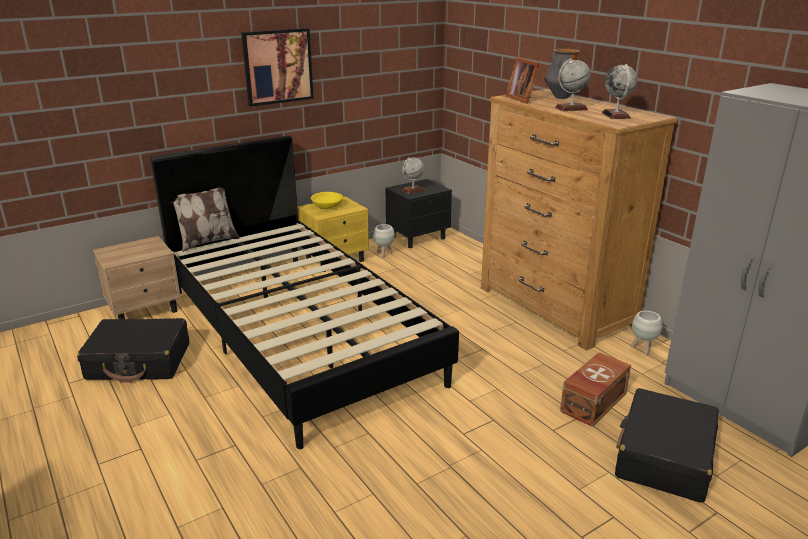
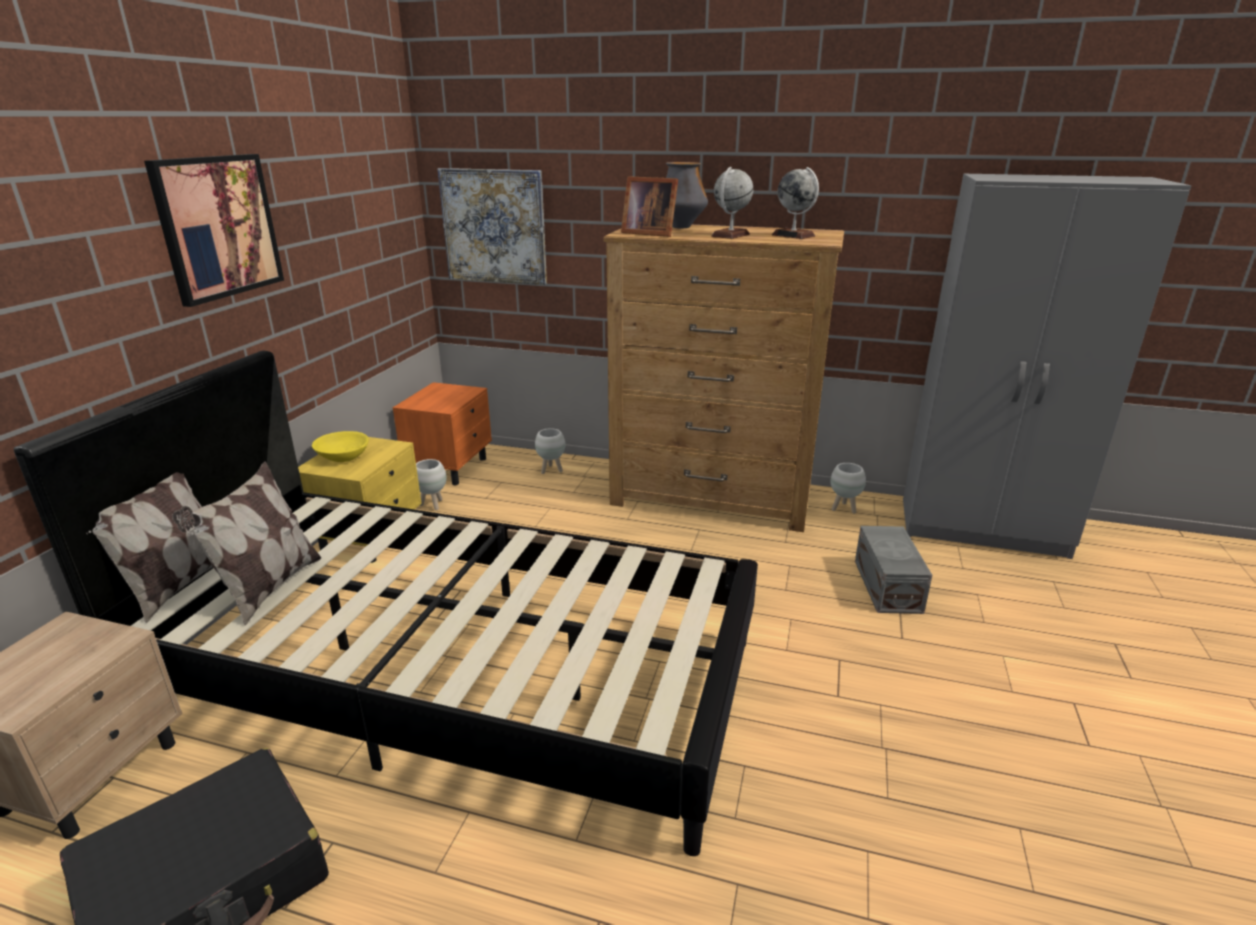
camera: 40 degrees left, 0 degrees up
black nightstand [385,179,452,248] -> orange nightstand [393,382,492,485]
globe [401,157,425,194] -> none
brown storage box [560,352,631,427] -> grey storage box [855,526,932,614]
black suitcase [615,388,719,503] -> none
none -> pillow [172,462,321,626]
none -> picture [438,168,547,285]
none -> white planter [535,428,565,474]

